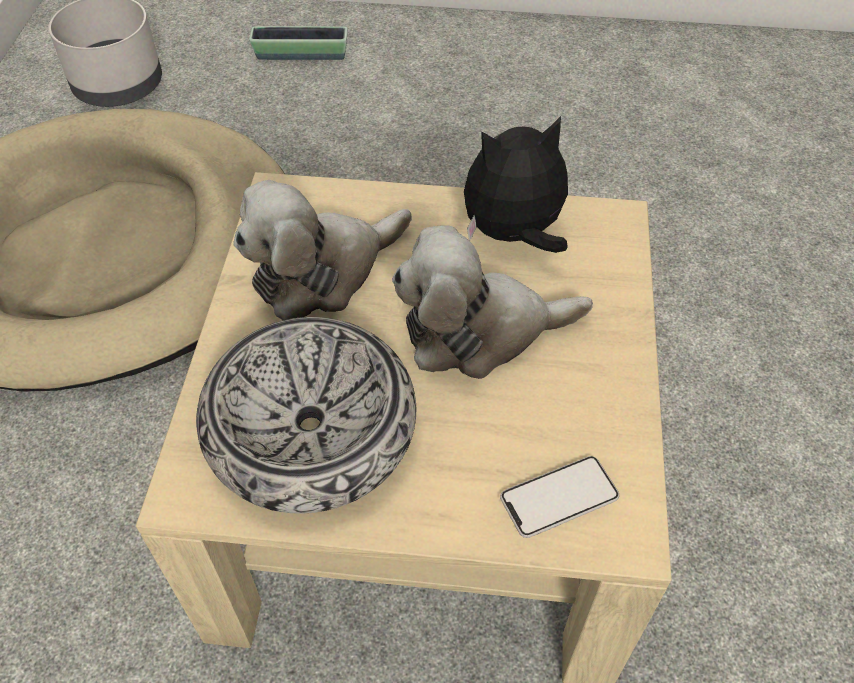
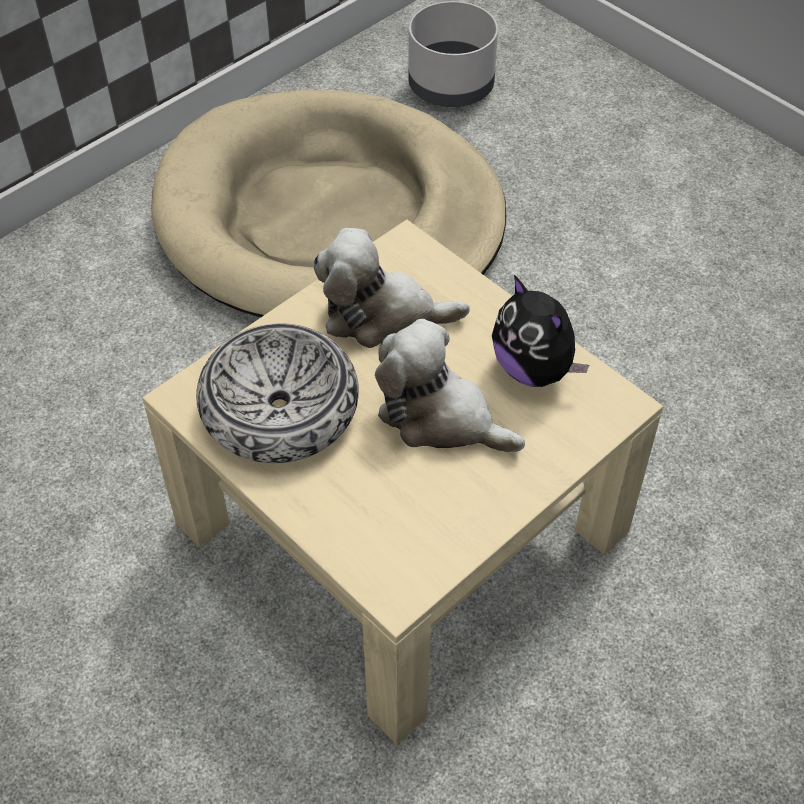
camera: 40 degrees right, 0 degrees up
planter [249,26,348,60] -> none
plush toy [464,116,568,253] -> plush toy turned 150 degrees counterclockwise [492,275,589,387]
phone [500,456,619,538] -> none

